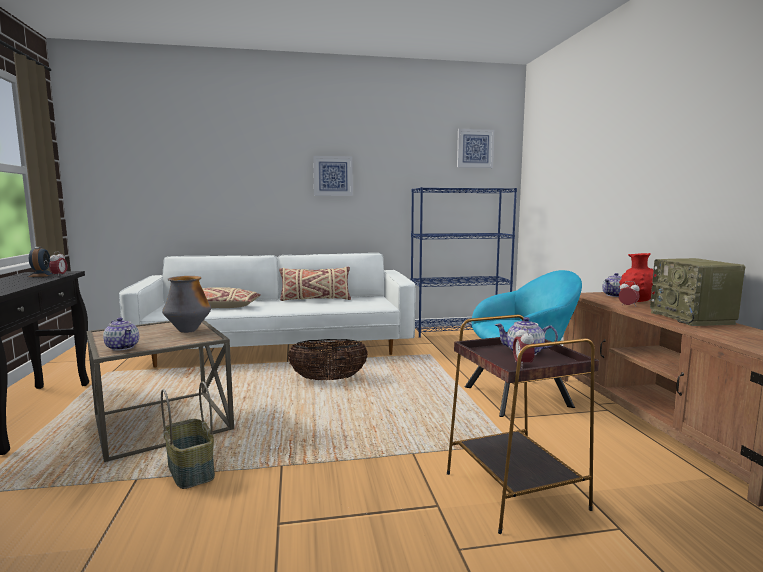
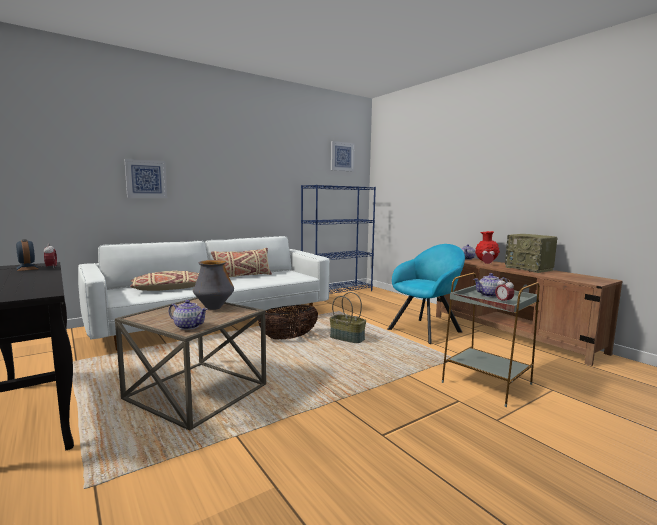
camera: 25 degrees left, 0 degrees up
basket [161,382,215,489] -> basket moved to [329,292,366,343]
picture [313,156,353,196] -> picture moved to [124,159,167,198]
brown side table [447,315,599,534] -> grey side table [442,273,540,407]

